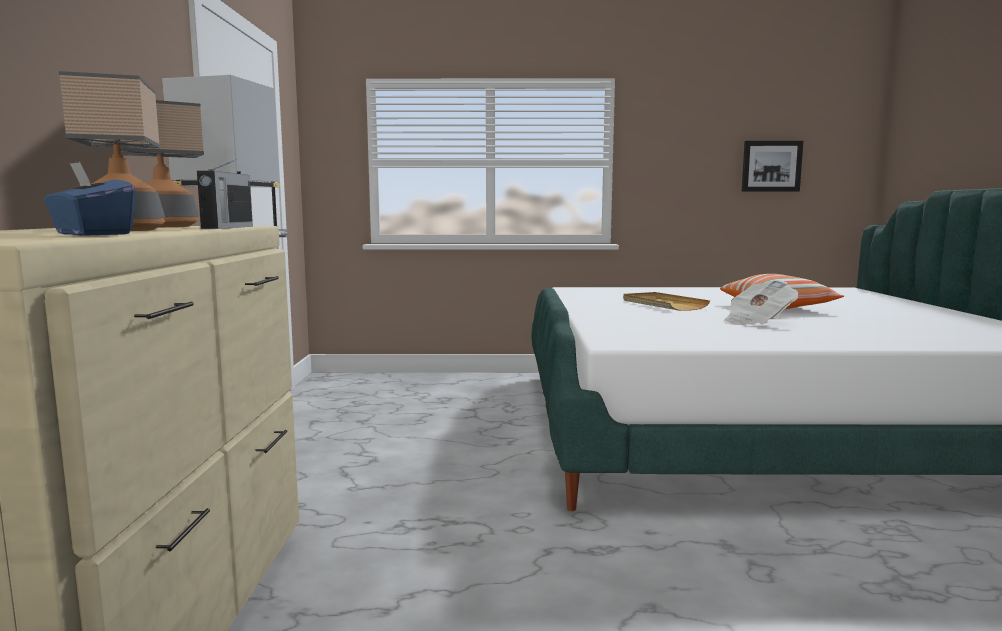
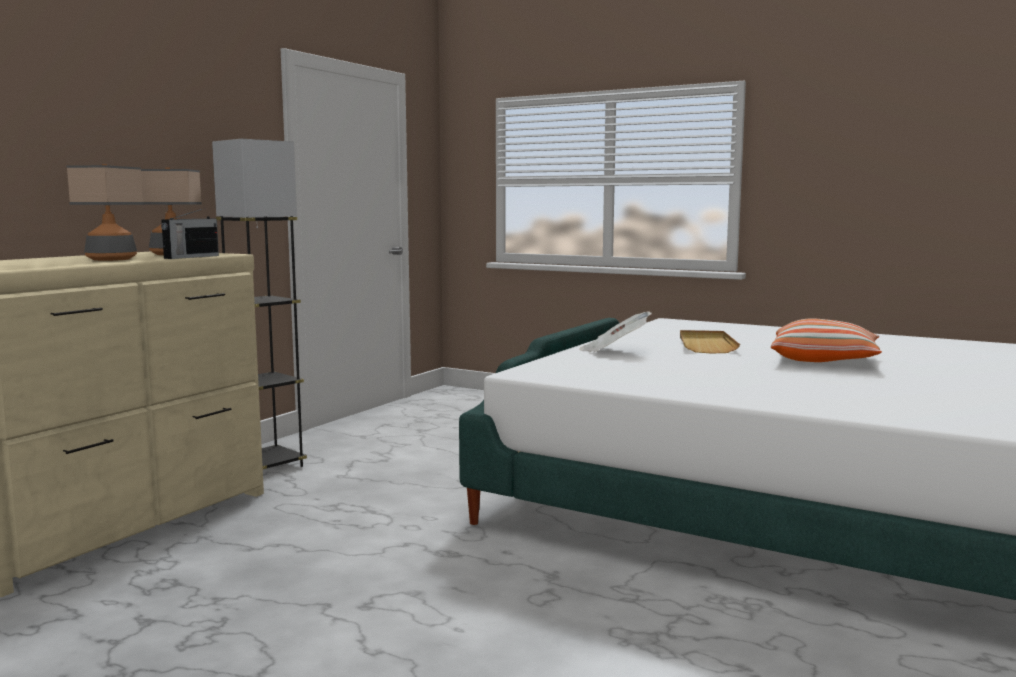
camera: 30 degrees right, 0 degrees up
blue tissue box [44,161,136,236] -> none
newspaper [723,280,799,325] -> newspaper moved to [579,312,652,352]
picture [742,141,803,192] -> none

